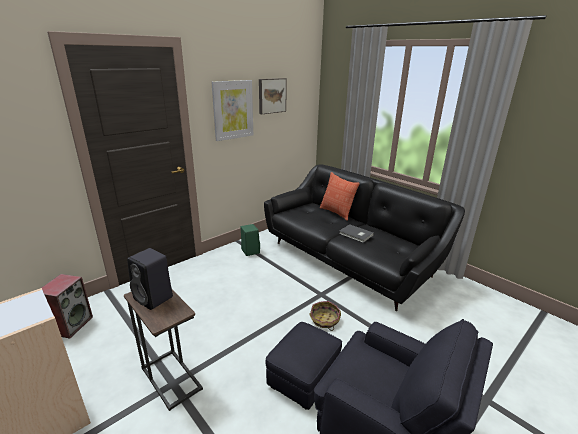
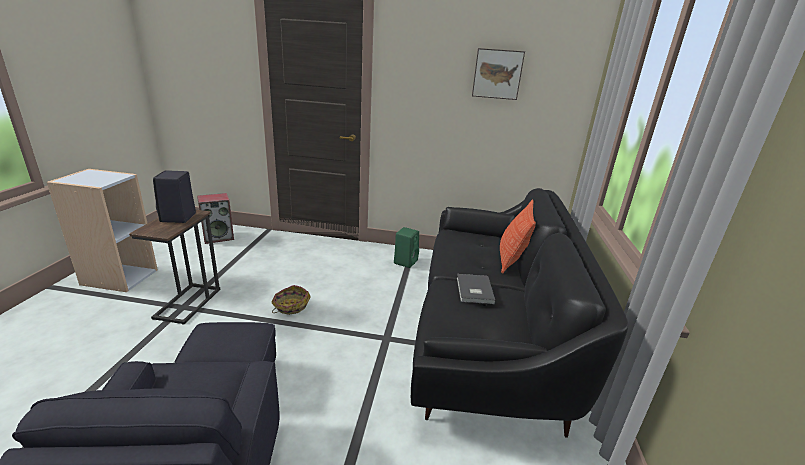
camera: 50 degrees right, 0 degrees up
picture [211,80,253,141] -> none
basket [309,301,341,331] -> basket moved to [271,285,311,315]

